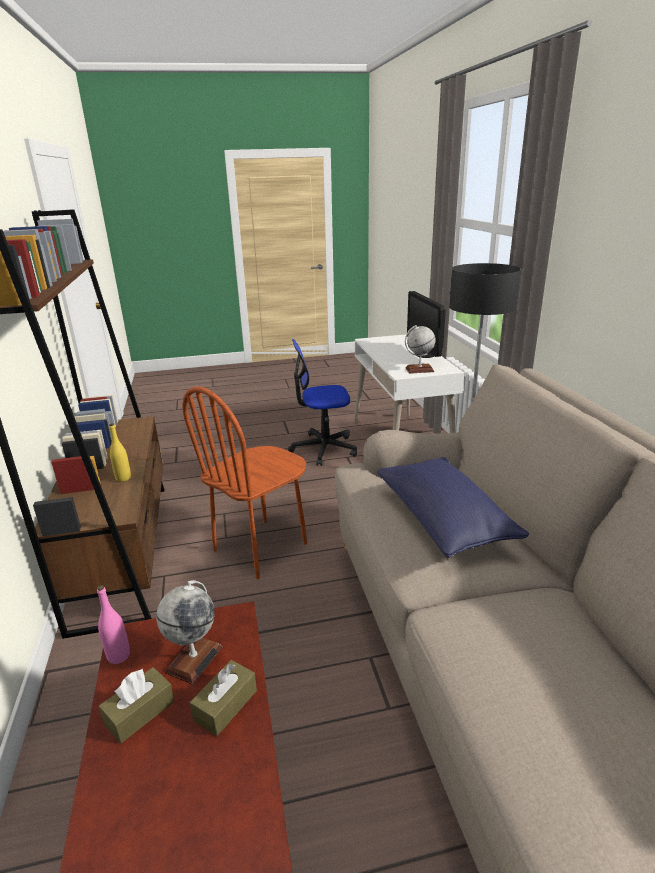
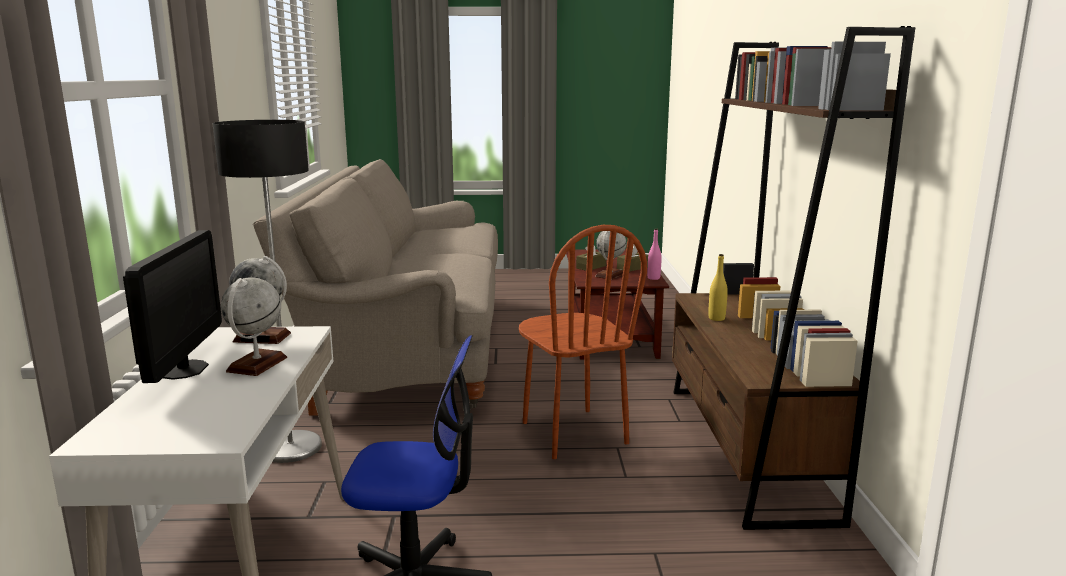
camera: 170 degrees left, 10 degrees down
brown chair [182,386,307,579] -> brown chair turned 105 degrees clockwise [519,225,647,459]
blue pillow [377,457,529,558] -> none
none -> globe [221,277,287,376]

